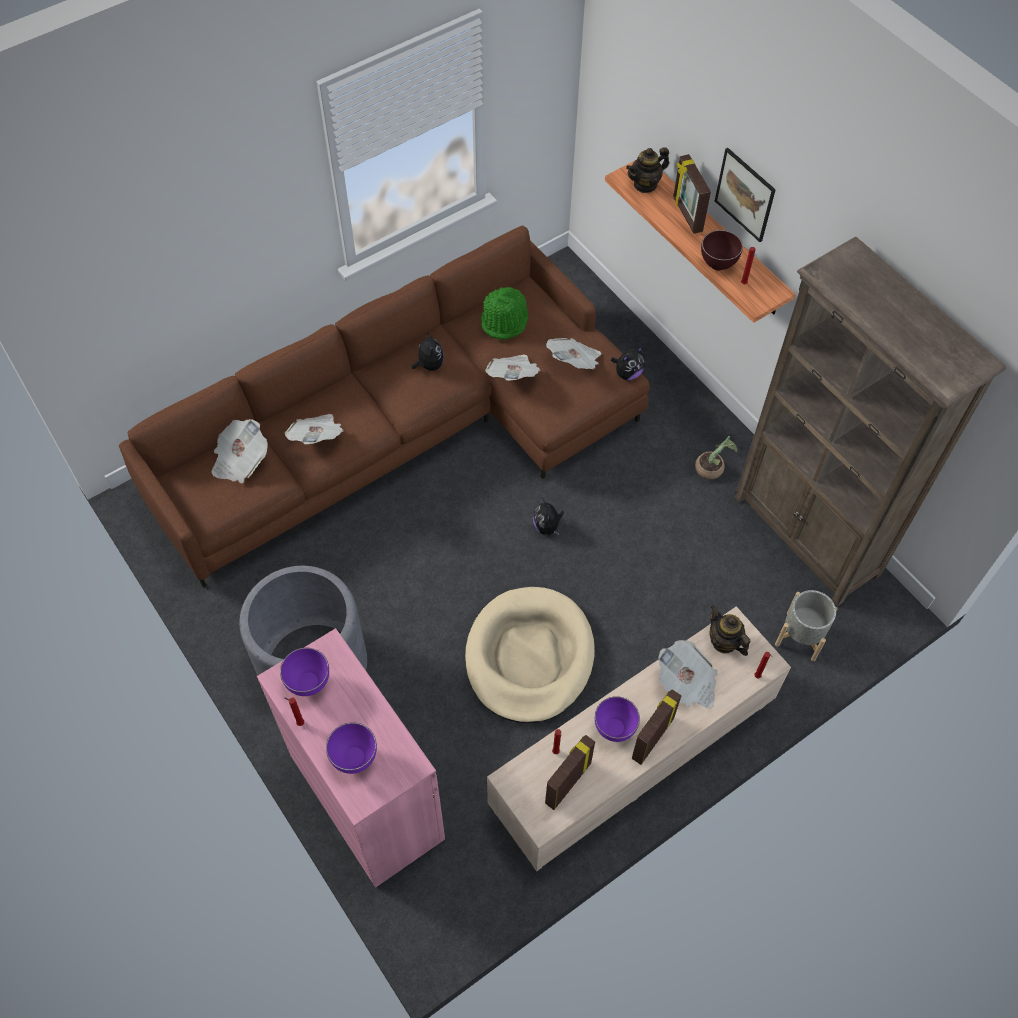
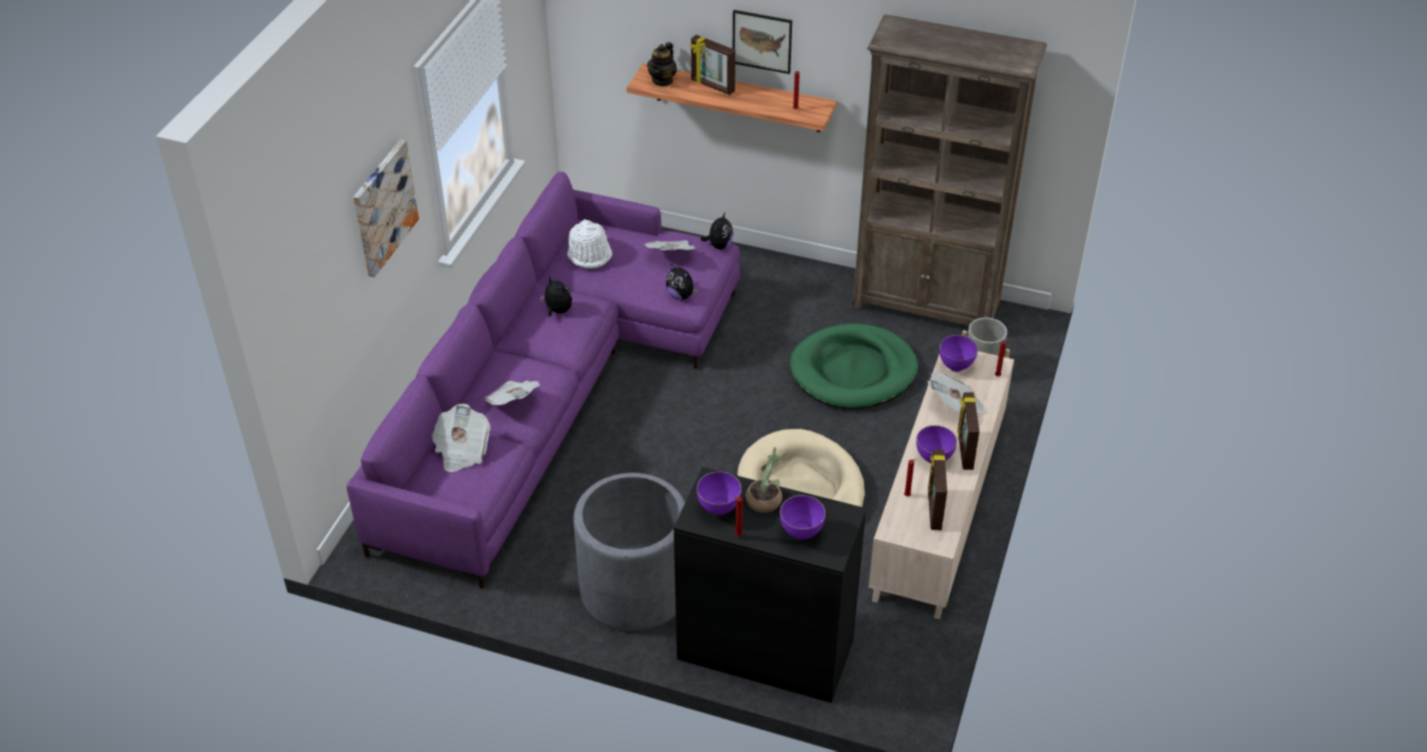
camera: 35 degrees left, 15 degrees down
brown sofa [119,225,650,588] -> purple sofa [347,172,740,589]
pink cabinet [257,628,445,888] -> black cabinet [674,467,866,703]
green hat [481,287,528,340] -> white hat [567,219,612,269]
newspaper [485,355,541,381] -> none
plush toy [533,499,564,535] -> plush toy moved to [666,264,699,300]
potted plant [695,436,737,480] -> potted plant moved to [746,447,791,513]
brown bowl [701,230,743,271] -> none
teapot [710,605,750,656] -> purple bowl [939,335,978,372]
none -> picture [353,139,419,277]
none -> green dog bed [790,323,918,409]

